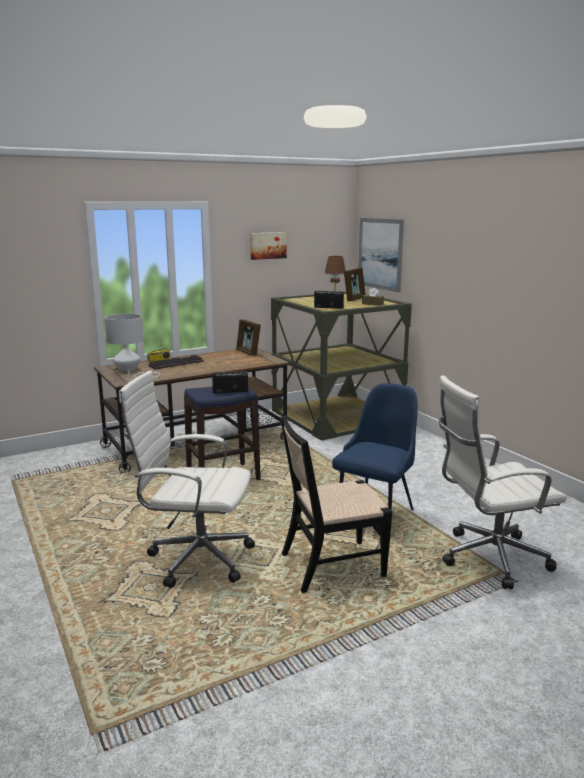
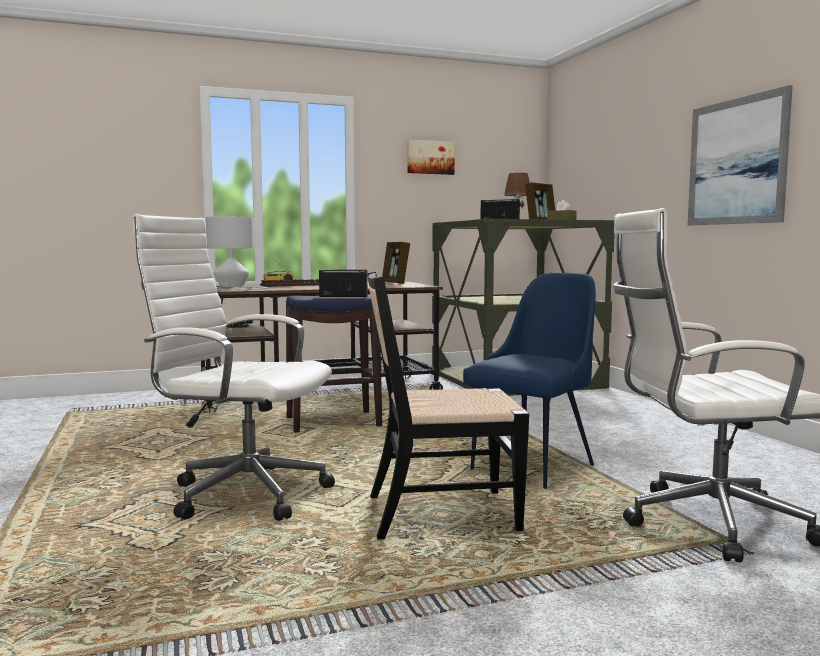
camera: 10 degrees right, 10 degrees down
picture [359,218,404,292] -> picture moved to [688,85,793,226]

